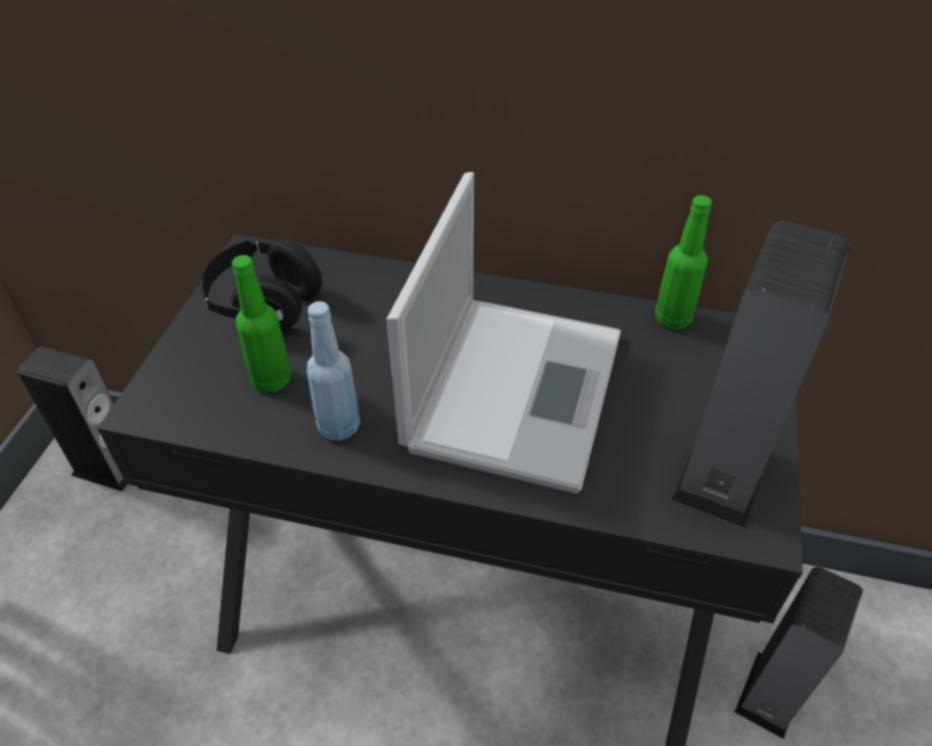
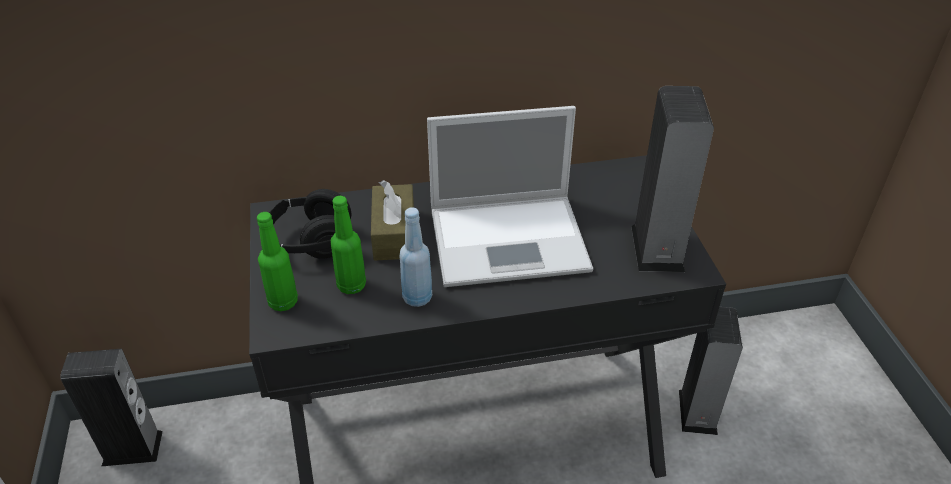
camera: 25 degrees left, 5 degrees down
laptop [387,172,621,494] -> laptop turned 90 degrees clockwise [427,106,593,287]
green bottle [655,195,712,330] -> green bottle moved to [257,212,298,311]
none -> brown tissue box [371,180,414,261]

